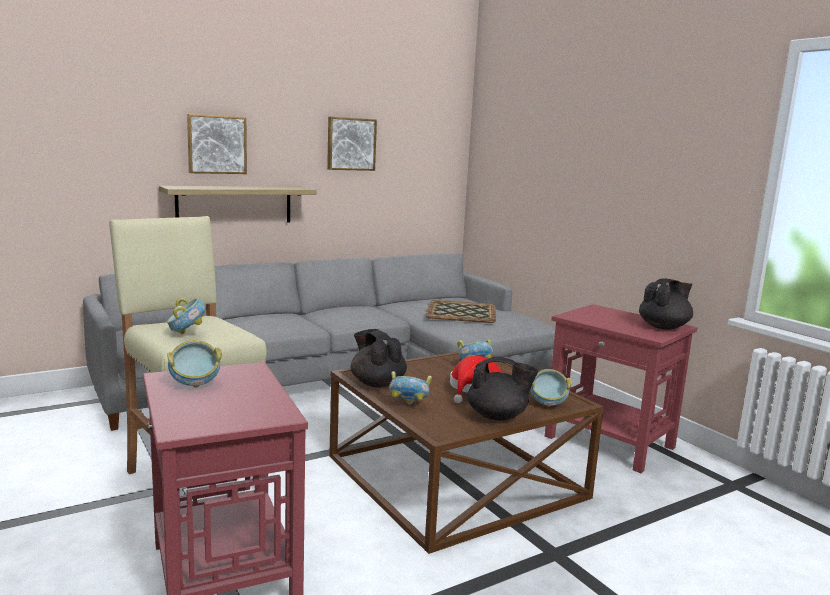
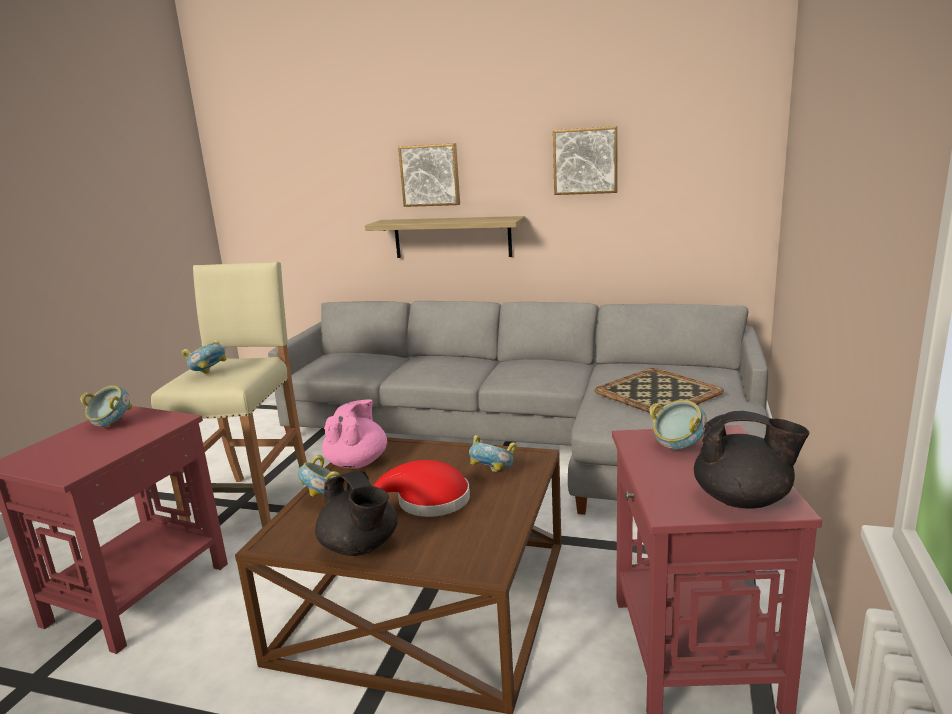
camera: 50 degrees right, 5 degrees up
black teapot [350,329,407,388] -> pink teapot [322,399,387,469]
bowl [530,369,572,407] -> bowl moved to [649,400,707,450]

